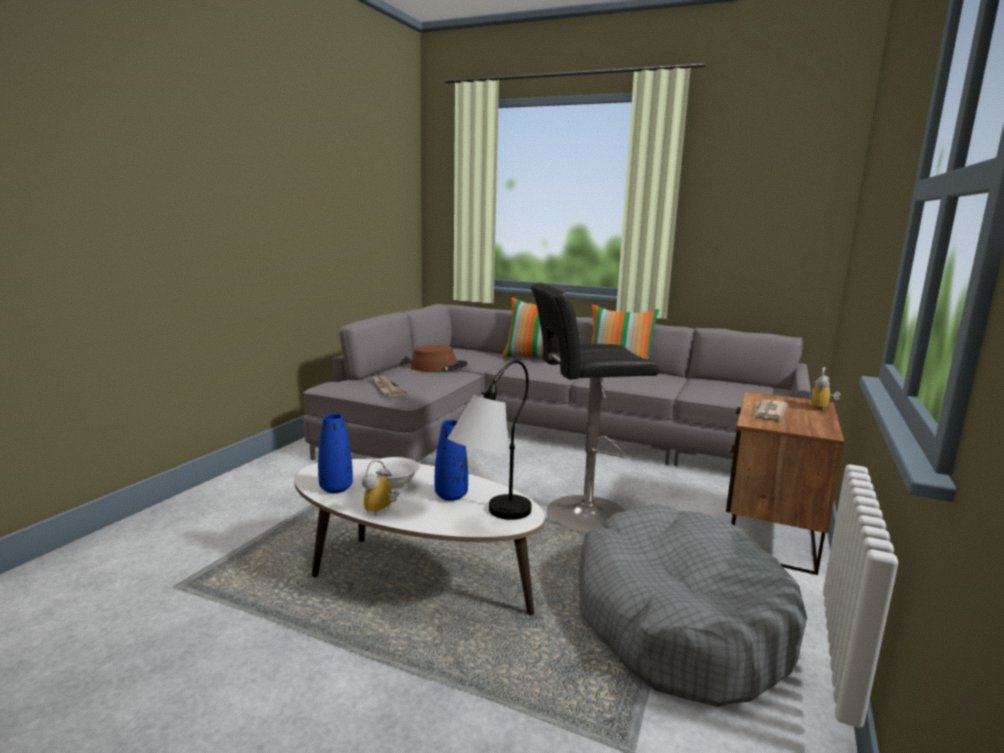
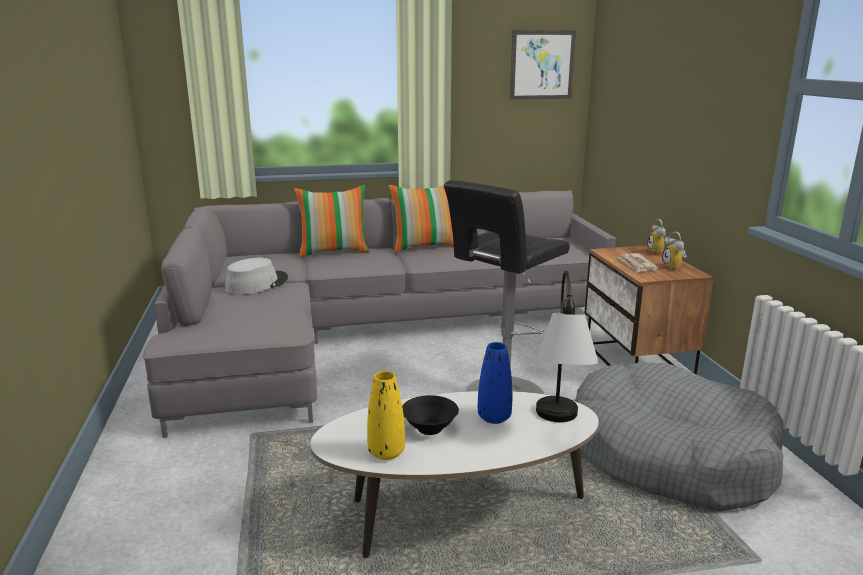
camera: 35 degrees left, 5 degrees up
blue vase [318,414,353,493] -> yellow vase [367,371,405,460]
alarm clock [362,460,399,517] -> alarm clock moved to [662,232,687,269]
white bowl [365,457,419,490] -> black bowl [402,395,459,435]
newspaper [372,376,406,396] -> none
brown hat [411,345,468,371] -> grey hat [225,258,288,295]
none -> picture [510,30,576,100]

